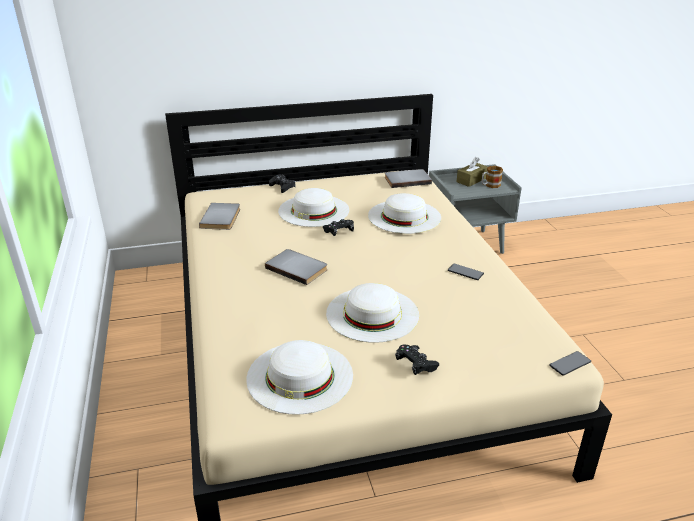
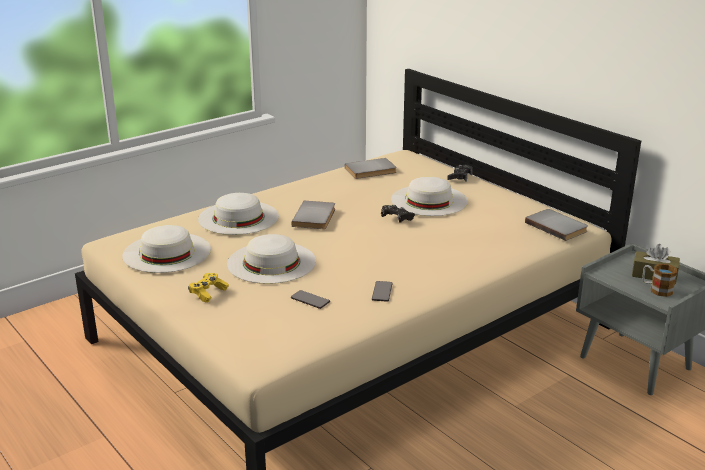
camera: 65 degrees right, 5 degrees down
white hat [368,193,441,234] -> white hat moved to [198,193,279,235]
black game controller [395,344,439,375] -> yellow game controller [188,273,229,303]
phone [549,351,591,376] -> phone moved to [291,290,330,309]

